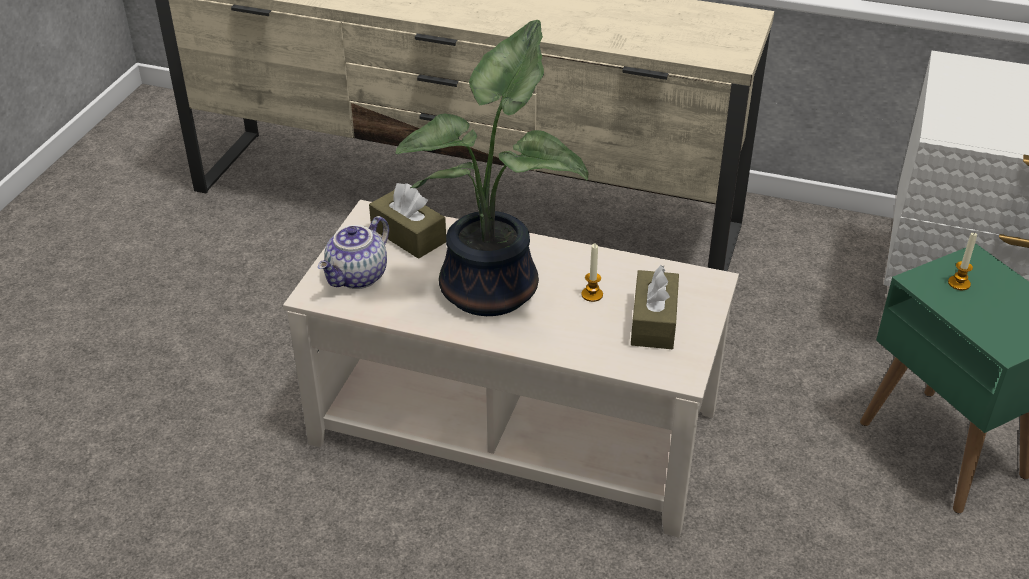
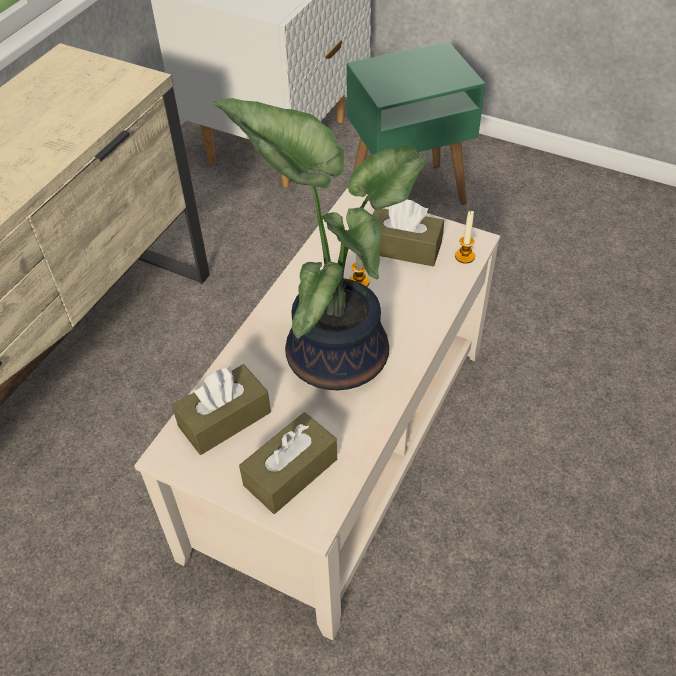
camera: 80 degrees left, 10 degrees up
teapot [318,216,389,289] -> brown tissue box [239,412,337,514]
candle [948,232,977,290] -> candle moved to [455,211,475,263]

